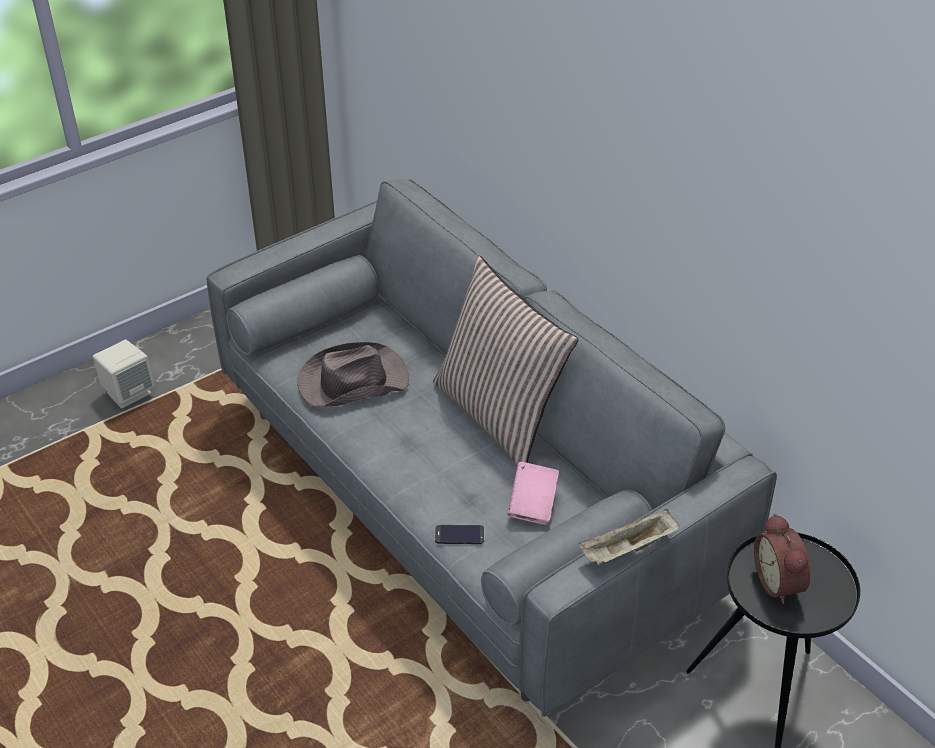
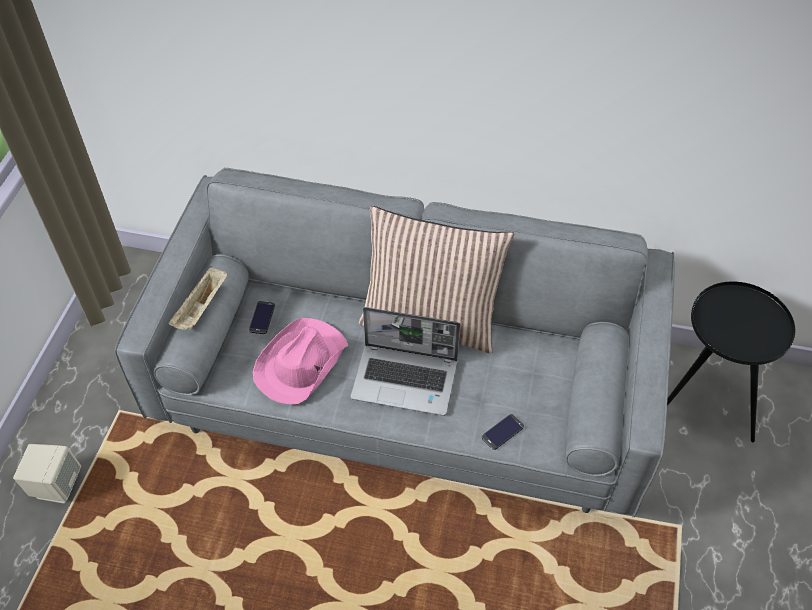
camera: 40 degrees left, 10 degrees up
brown hat [297,342,409,407] -> pink hat [253,318,348,404]
pink book [507,462,559,525] -> none
beige tray [579,509,679,565] -> beige tray moved to [168,266,227,330]
alarm clock [754,514,810,604] -> none
none -> phone [249,301,275,334]
none -> laptop [351,307,460,416]

